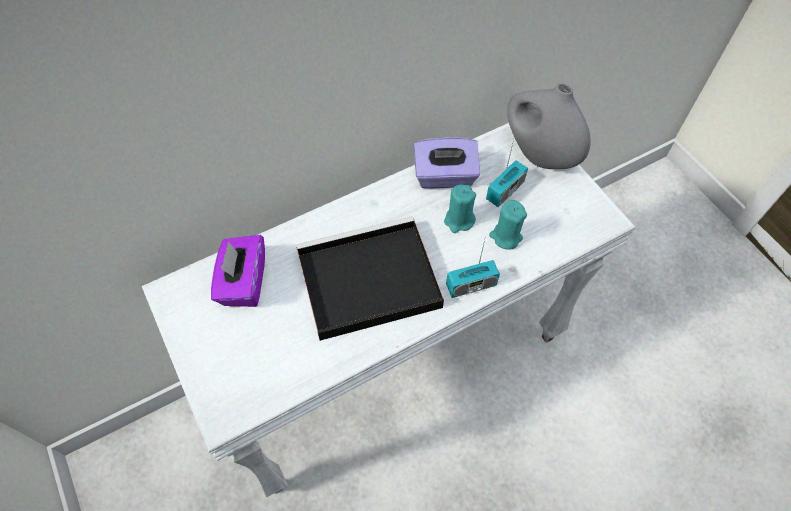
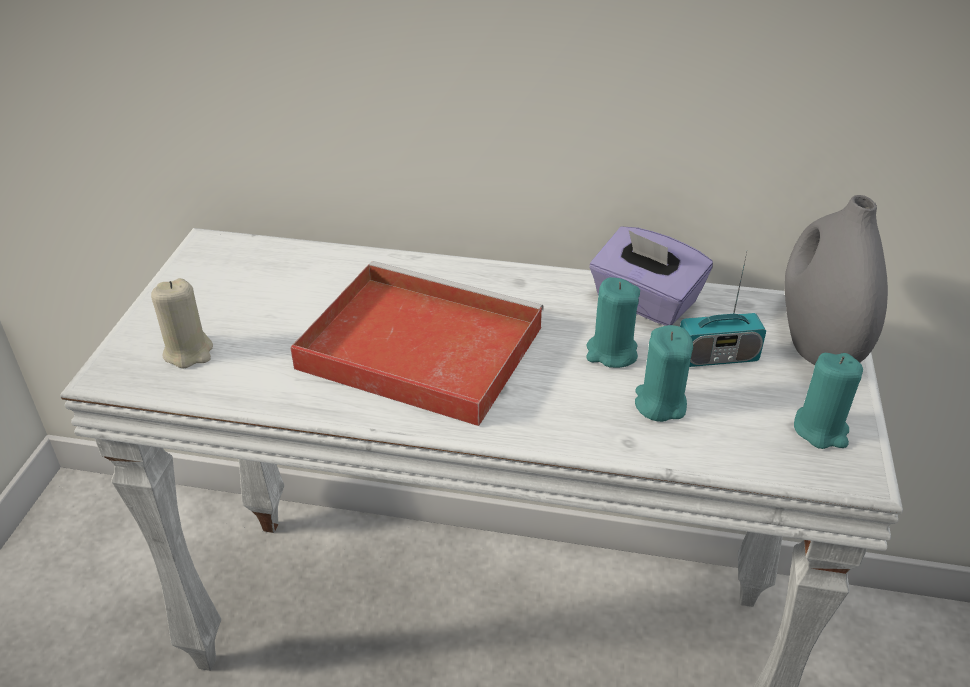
camera: 40 degrees right, 20 degrees down
purple tissue box [211,235,265,307] -> none
black tray [296,216,444,341] -> red tray [290,261,544,426]
radio [446,240,500,298] -> none
none -> beige candle [151,278,213,368]
none -> turquoise candle [794,353,863,449]

